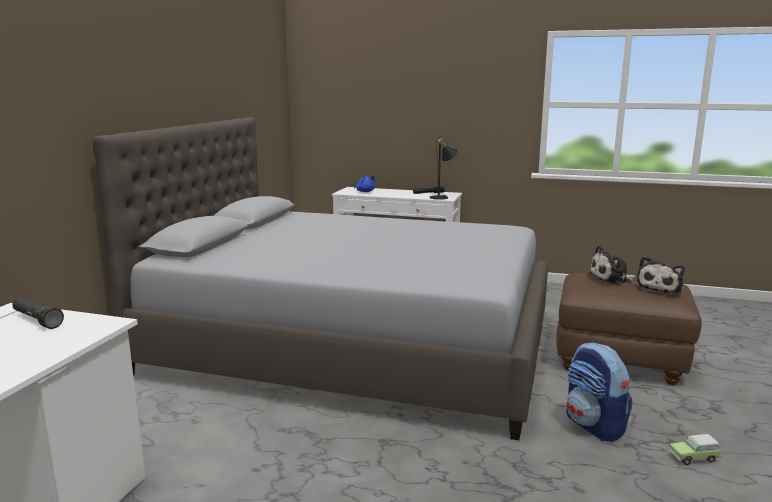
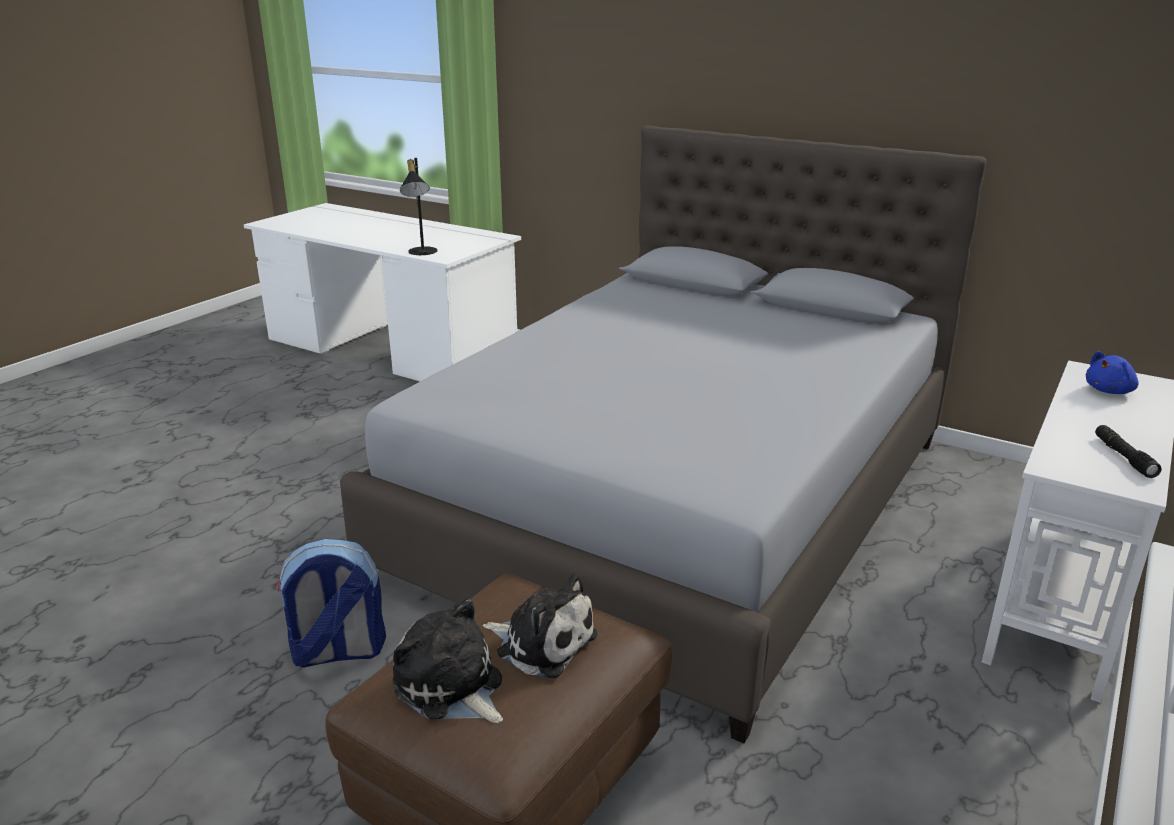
camera: 105 degrees right, 10 degrees up
black flashlight [12,298,64,329] -> none
black table lamp [429,137,458,200] -> black table lamp moved to [400,158,437,255]
plush toy [587,245,636,285] -> plush toy turned 120 degrees clockwise [483,573,597,678]
toy car [669,434,721,465] -> none

